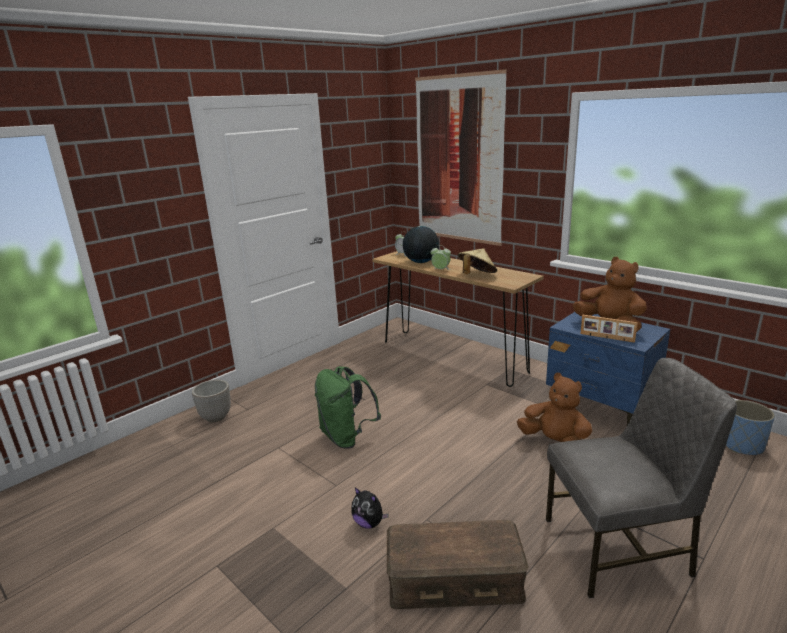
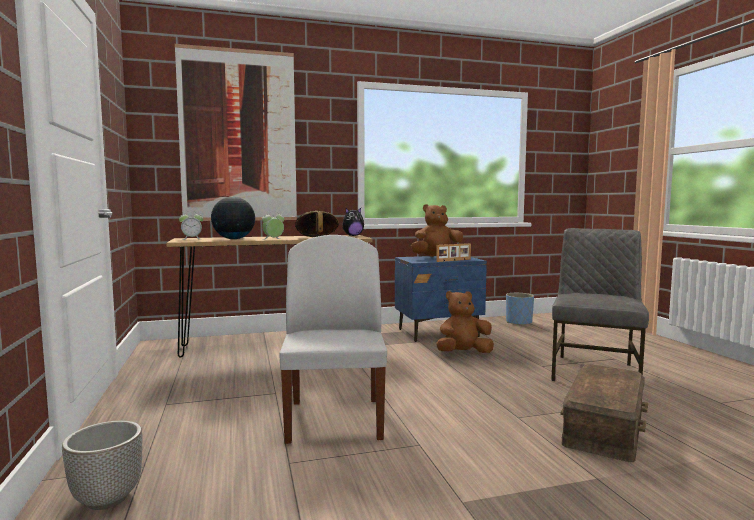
camera: 60 degrees left, 15 degrees down
green backpack [315,366,381,449] -> white chair [279,235,387,444]
plush toy [351,487,389,529] -> plush toy moved to [343,208,364,236]

